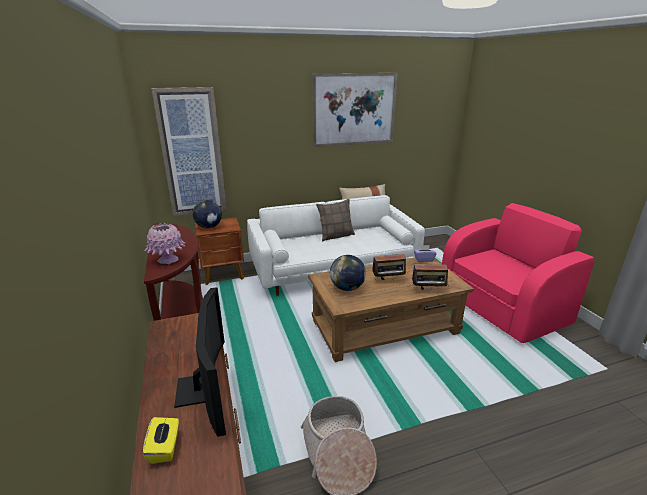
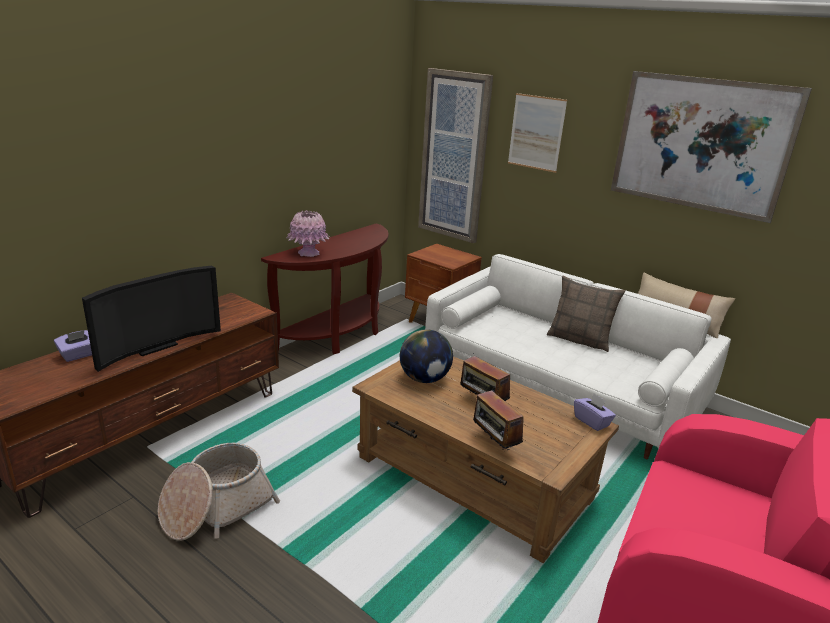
camera: 55 degrees right, 0 degrees up
yellow tissue box [143,417,179,464] -> purple tissue box [54,330,92,362]
globe [193,200,222,228] -> none
none -> picture [508,93,567,173]

